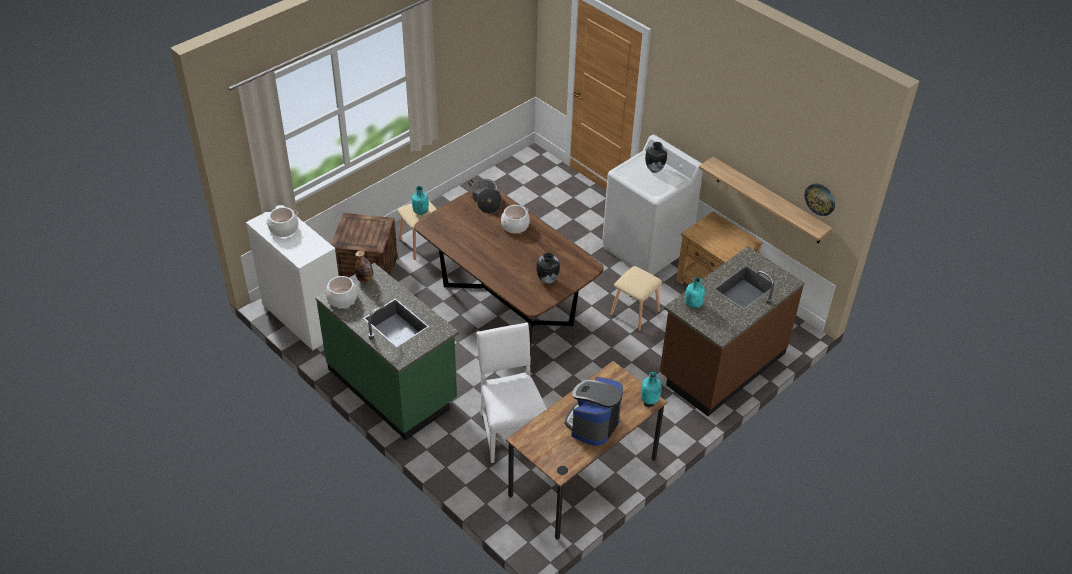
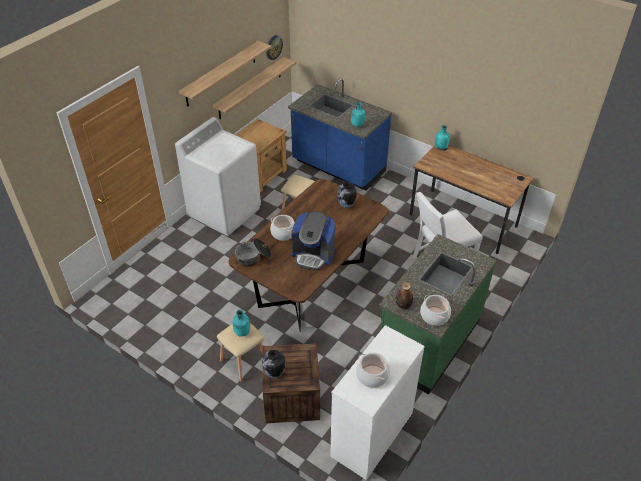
camera: 100 degrees left, 0 degrees up
coffee machine [565,377,623,446] -> coffee machine moved to [291,211,335,270]
vase [645,142,667,173] -> vase moved to [262,350,286,378]
brown counter [660,247,805,416] -> blue counter [288,78,392,191]
none -> shelf [178,41,272,107]

